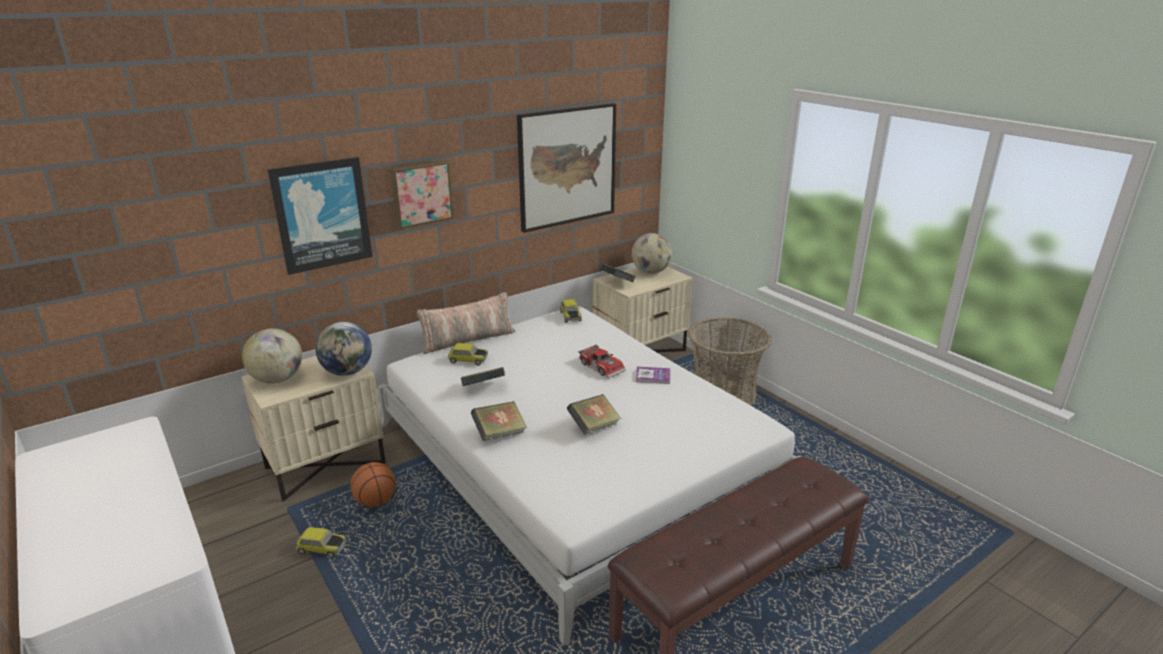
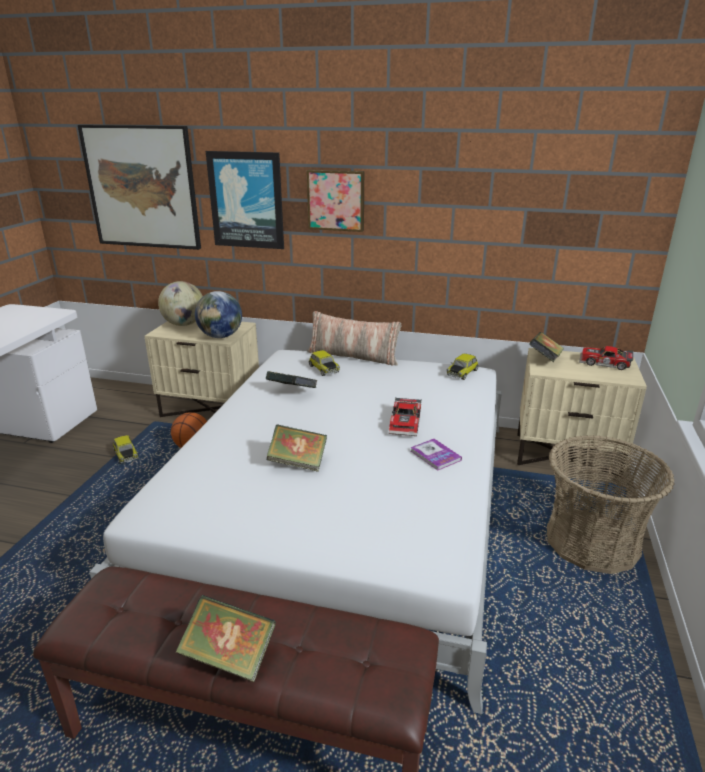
camera: 50 degrees right, 0 degrees up
book [471,401,527,441] -> book moved to [176,595,276,682]
picture [517,103,616,233] -> picture moved to [78,125,201,250]
globe [632,233,672,274] -> toy car [579,346,633,370]

